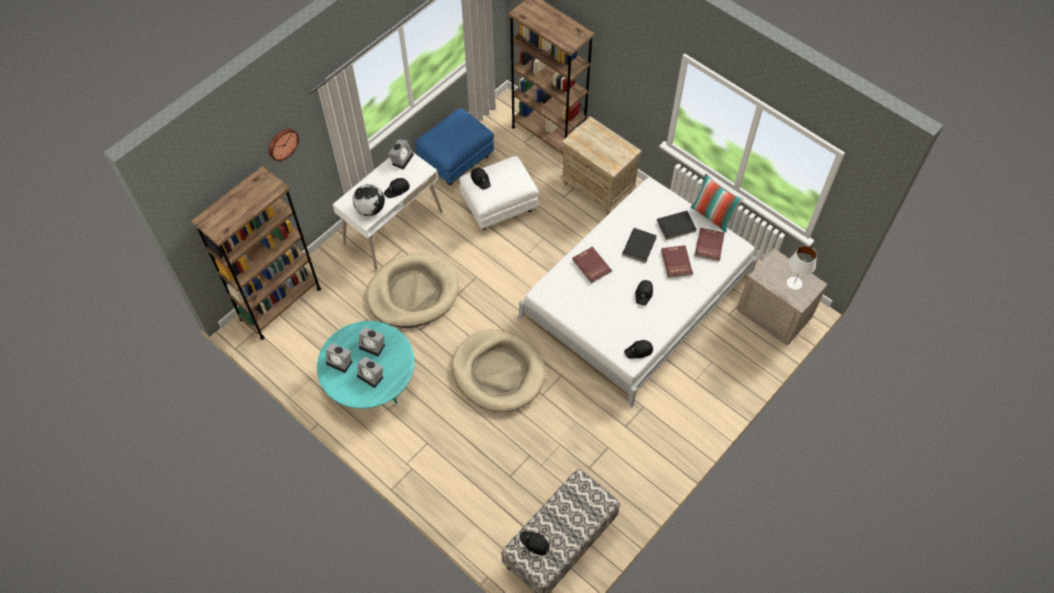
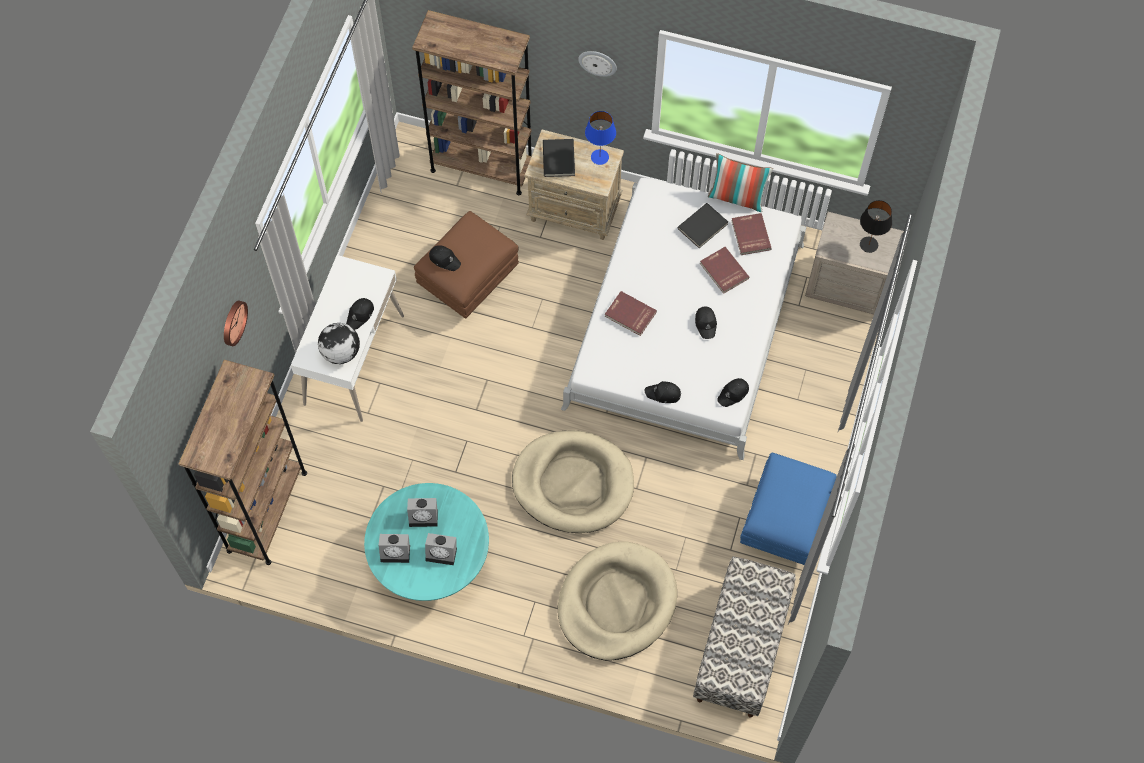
camera: 25 degrees left, 5 degrees up
beige dog bed [367,253,459,328] -> beige dog bed moved to [558,541,677,661]
alarm clock [388,139,414,169] -> none
blue ottoman [415,108,494,185] -> blue ottoman moved to [740,453,837,565]
white ottoman [459,156,539,230] -> brown ottoman [414,211,519,319]
black cap [520,531,550,555] -> black cap moved to [645,381,681,403]
black book [622,228,657,263] -> black book moved to [543,139,575,177]
white table lamp [787,246,817,290] -> black table lamp [860,200,892,253]
none -> wall clock [578,51,617,77]
none -> blue table lamp [585,111,616,165]

